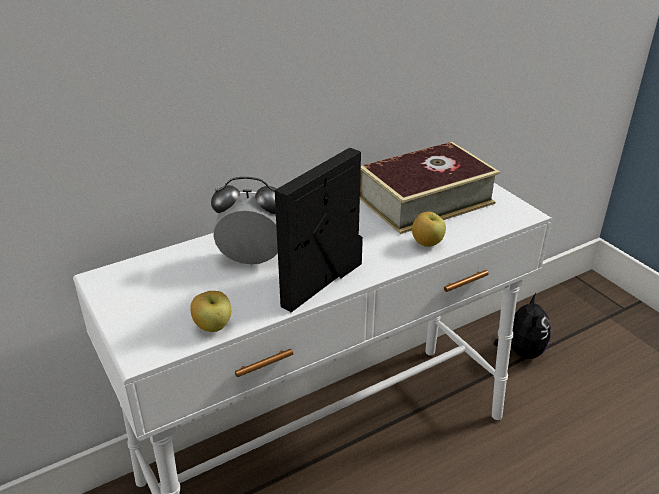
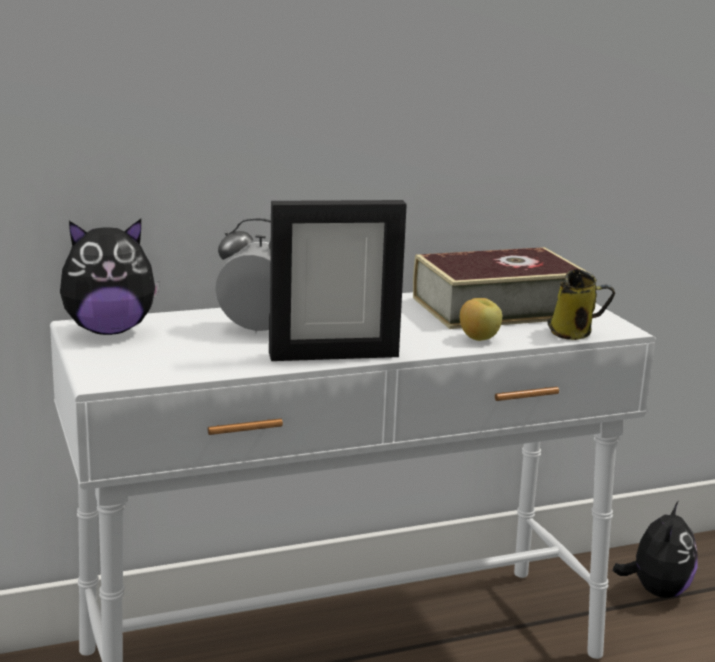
camera: 10 degrees right, 15 degrees down
apple [190,291,231,332] -> none
picture frame [275,148,363,312] -> picture frame turned 150 degrees counterclockwise [269,200,407,361]
none -> plush toy [60,219,160,335]
none -> mug [547,269,615,340]

